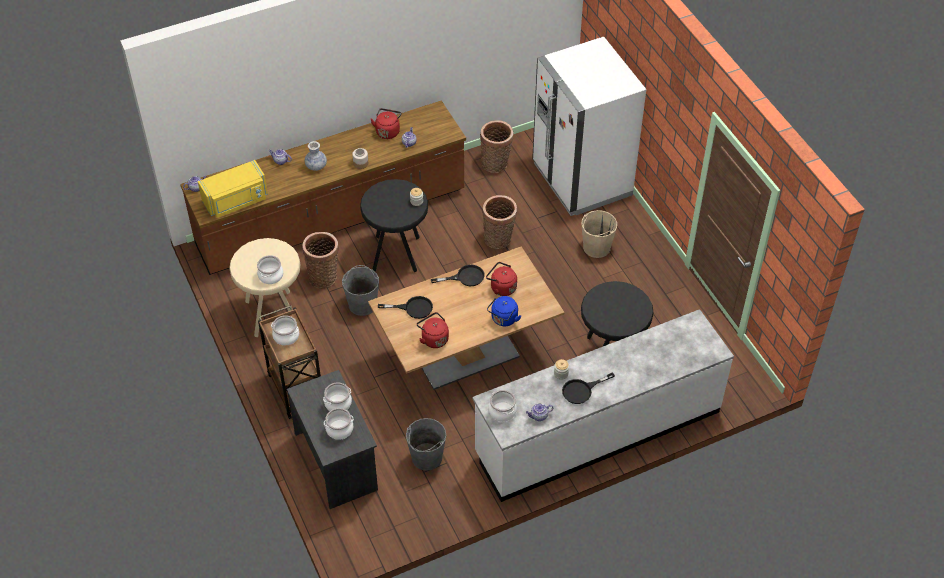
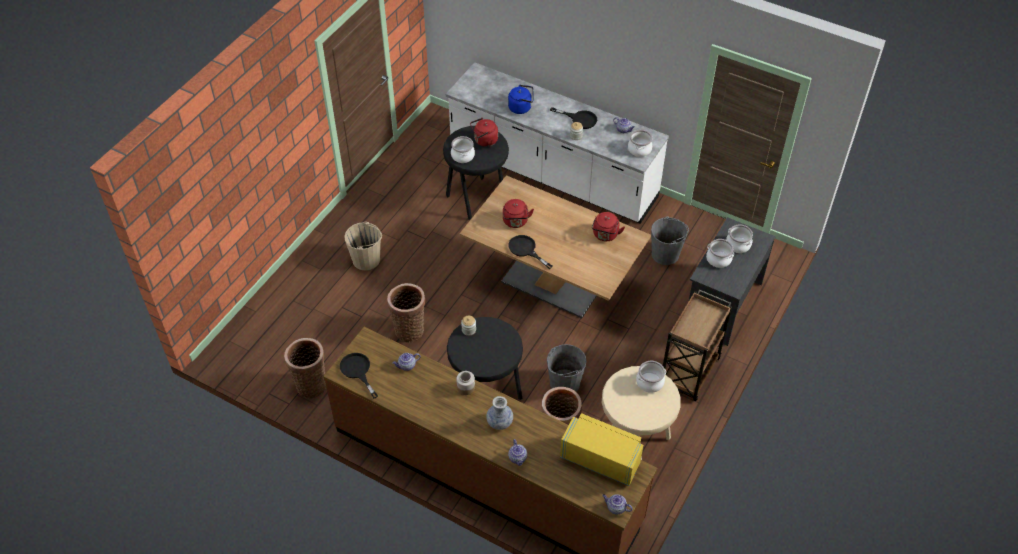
camera: 125 degrees left, 0 degrees up
cooking pot [271,315,299,345] -> cooking pot moved to [451,136,475,163]
red kettle [370,108,402,139] -> red kettle moved to [470,118,498,147]
black frying pan [378,296,433,319] -> black frying pan moved to [340,353,378,398]
blue kettle [487,296,521,326] -> blue kettle moved to [508,85,534,114]
white fridge [532,37,646,216] -> none

